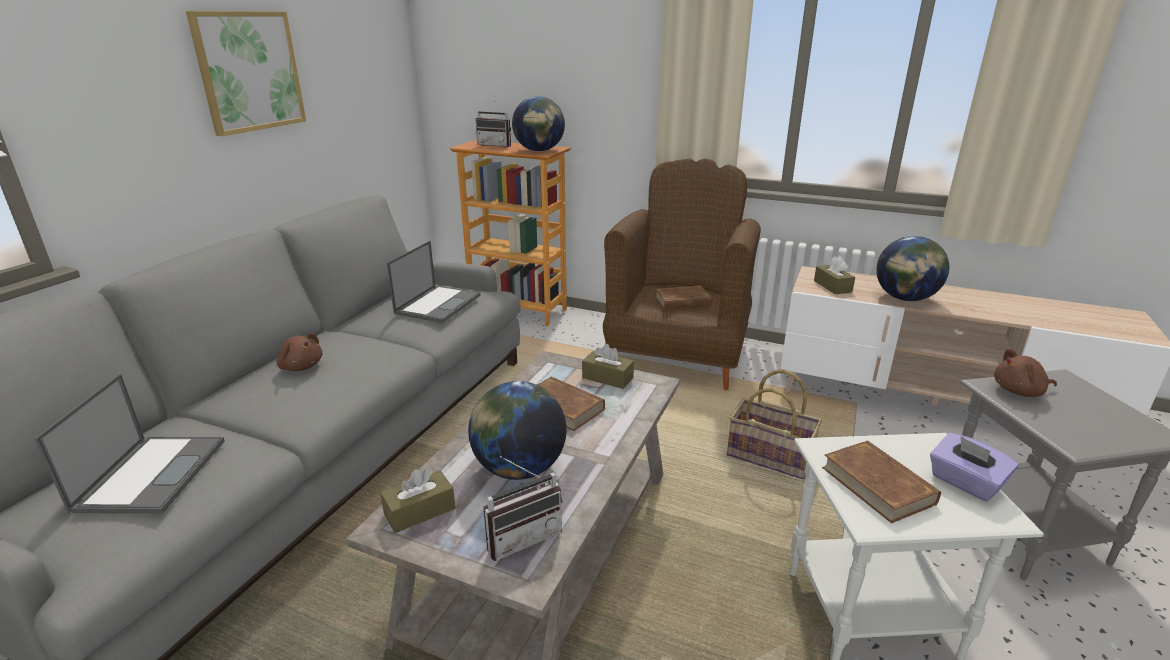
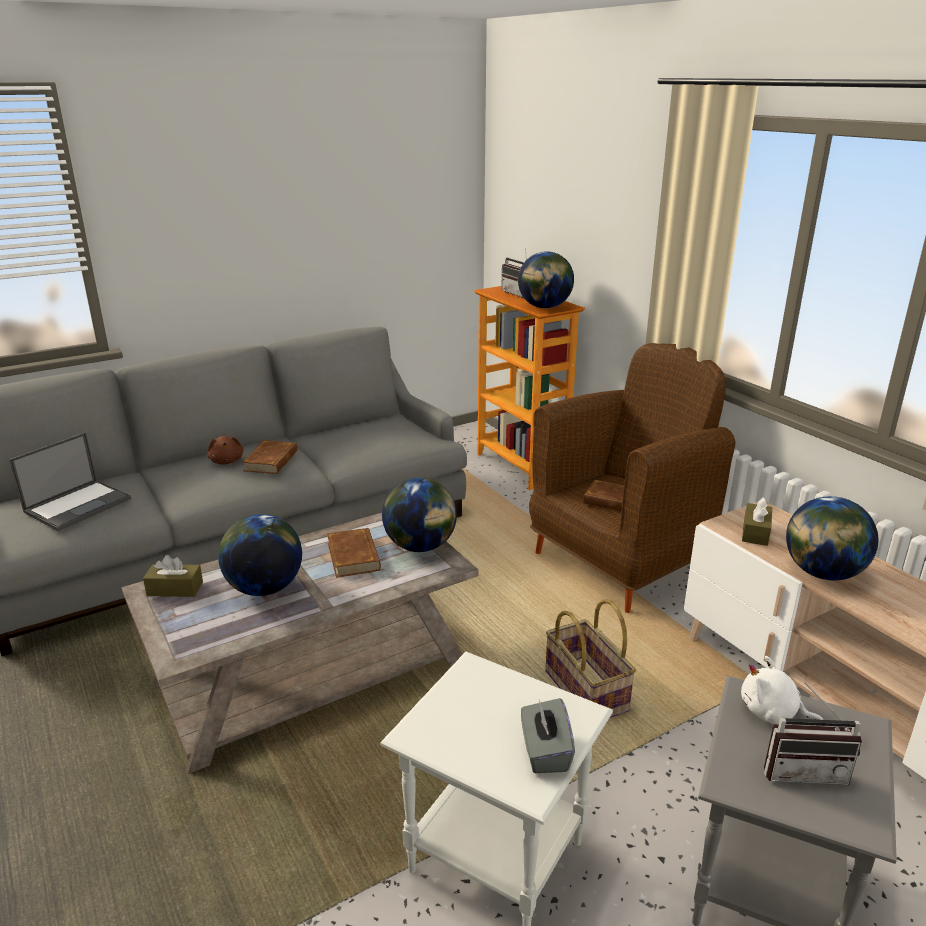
camera: 35 degrees right, 0 degrees up
picture [186,11,306,136] -> none
laptop [387,241,481,323] -> none
radio [483,456,563,561] -> radio moved to [764,682,862,785]
brown tissue box [582,344,634,389] -> globe [382,477,457,552]
brown book [822,440,941,523] -> brown book moved to [242,440,297,474]
purple tissue box [930,433,1019,502] -> grey tissue box [521,698,575,773]
brown plush toy [994,349,1057,397] -> white plush toy [741,656,824,725]

